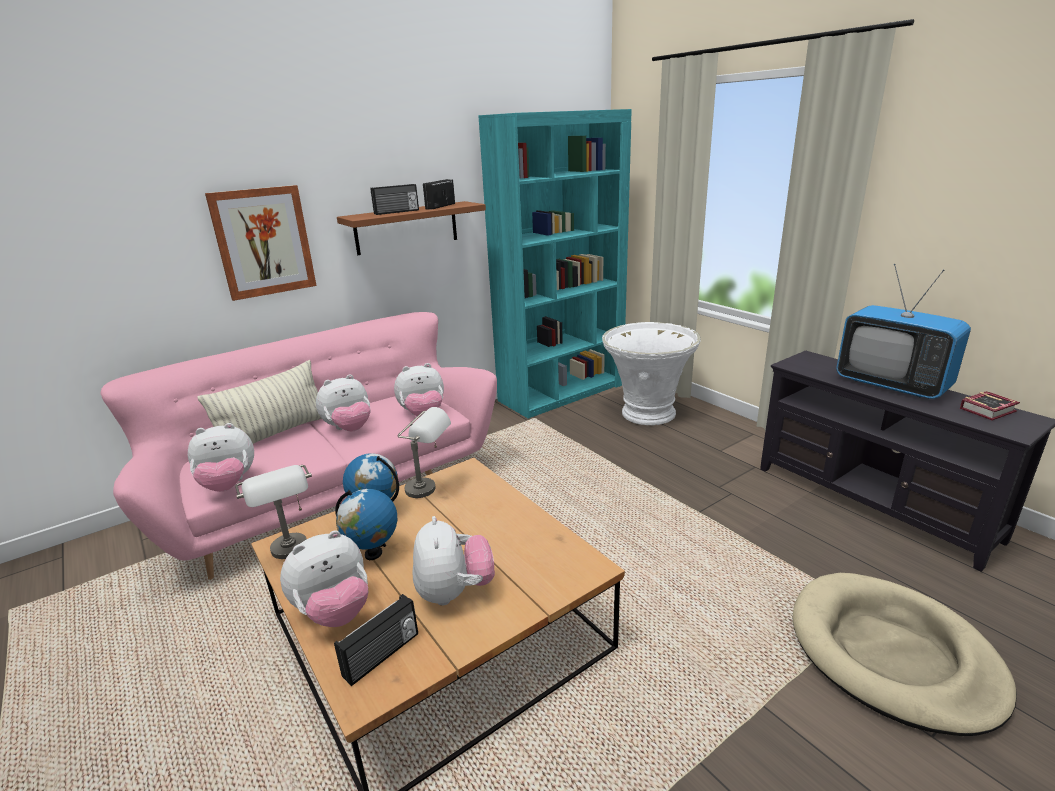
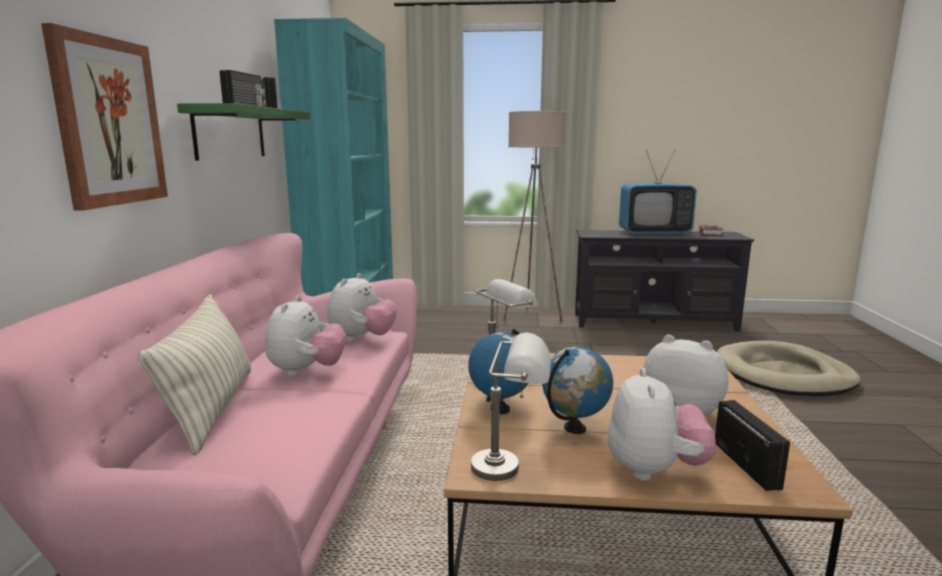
camera: 50 degrees left, 10 degrees down
plush toy [188,423,254,492] -> none
brown shelf [337,201,486,255] -> green shelf [177,103,310,161]
white planter [602,322,701,426] -> none
none -> beige floor lamp [503,111,566,322]

